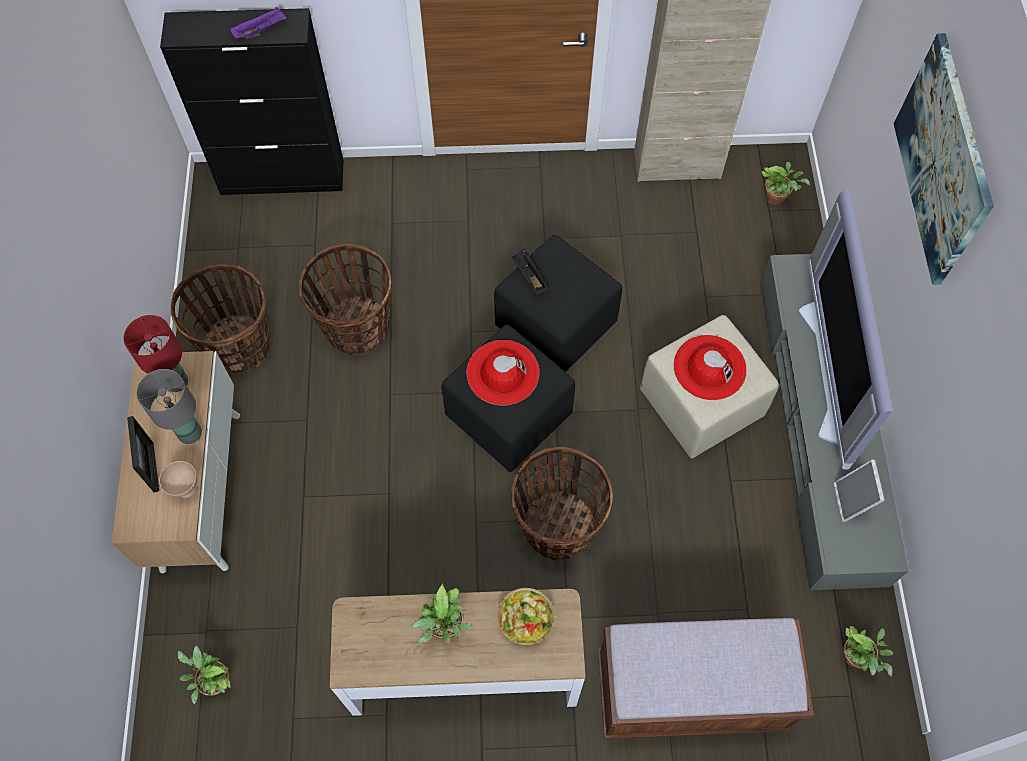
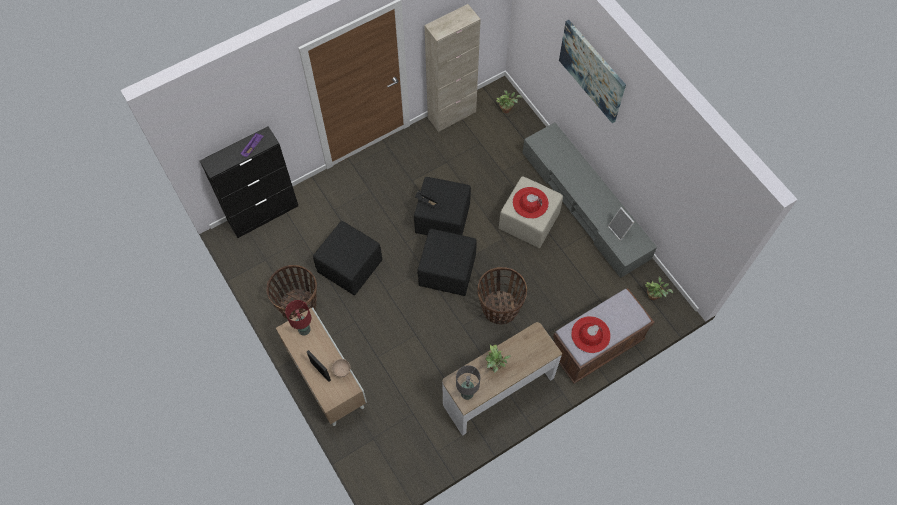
camera: 30 degrees left, 0 degrees up
grey table lamp [137,369,202,444] -> grey table lamp moved to [456,365,480,400]
potted plant [178,646,231,704] -> none
basket [299,244,392,355] -> black ottoman [313,221,382,295]
red hat [466,340,540,406] -> red hat moved to [571,316,611,353]
bowl [497,588,555,645] -> none
television [799,189,893,469] -> none

